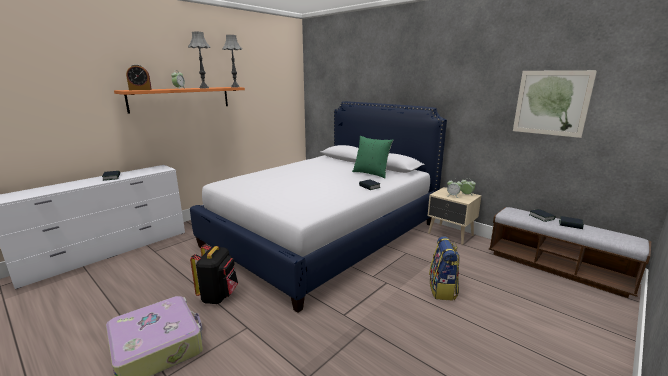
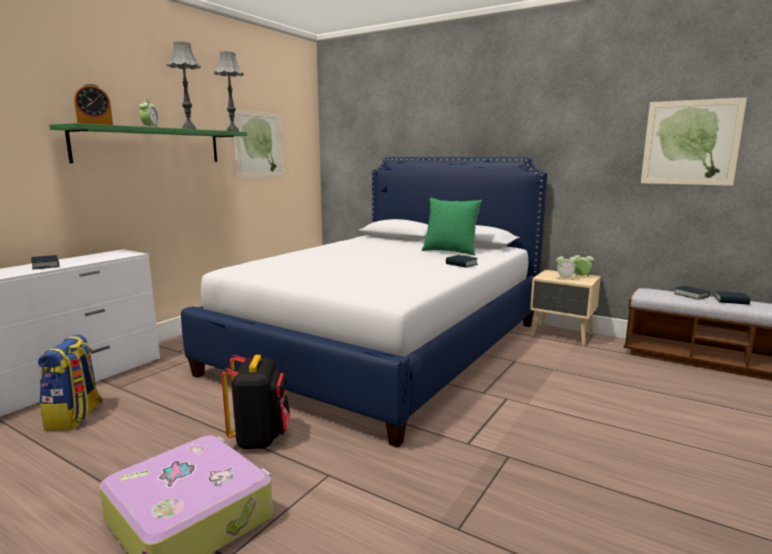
camera: 10 degrees left, 5 degrees down
orange shelf [114,87,245,113] -> green shelf [49,123,247,163]
backpack [429,236,460,300] -> backpack moved to [38,334,103,431]
none -> picture [234,110,284,178]

